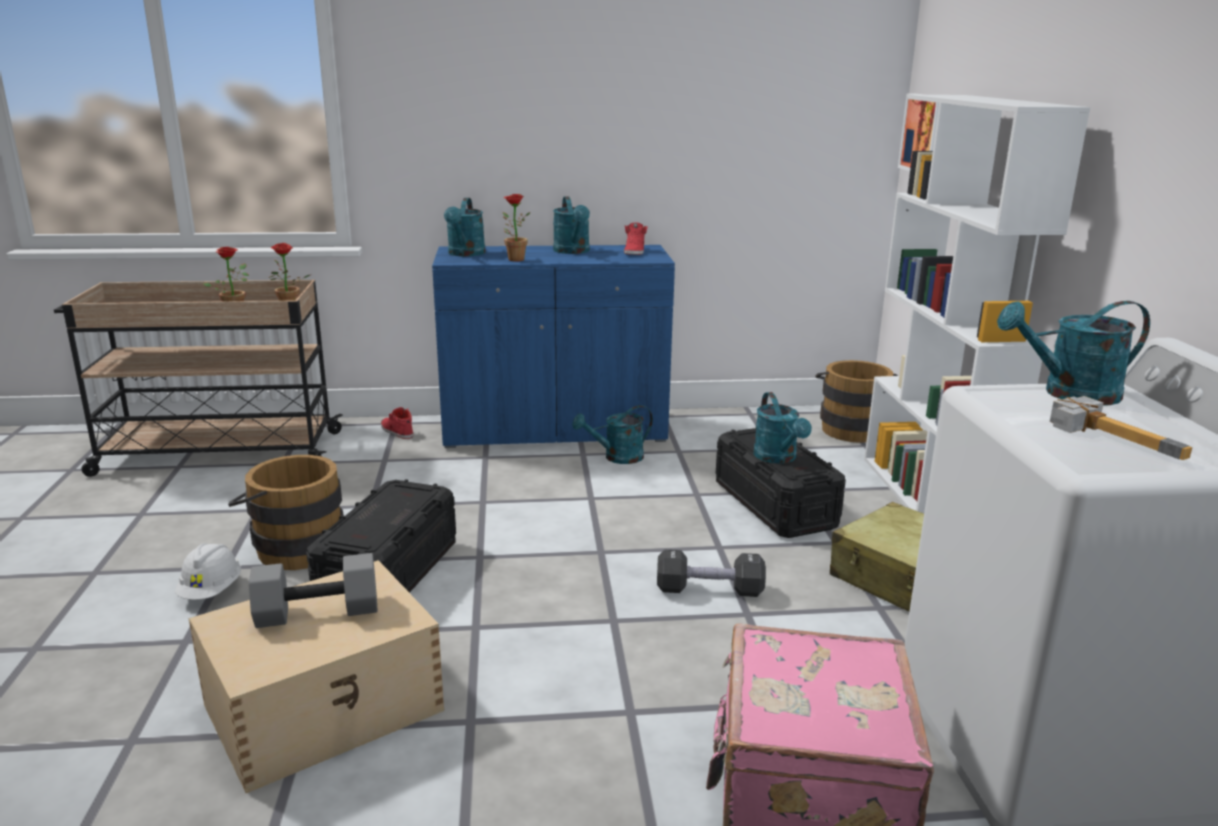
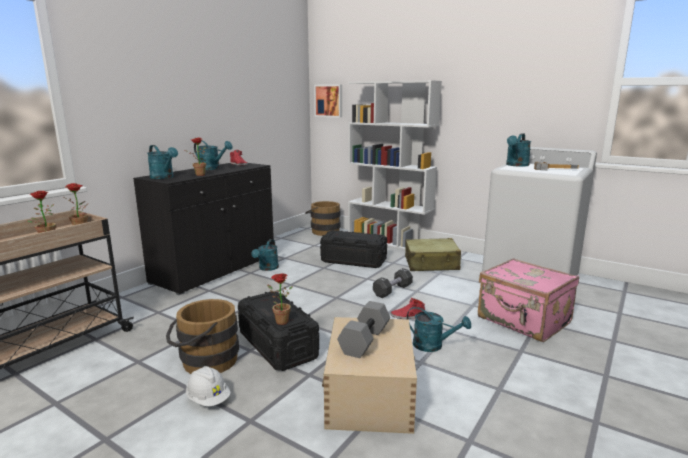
camera: 50 degrees left, 5 degrees down
red shoe [381,407,413,439] -> red shoe moved to [391,298,425,319]
blue cabinet [432,245,675,448] -> black cabinet [133,163,274,295]
turquoise watering can [754,392,812,464] -> turquoise watering can moved to [407,307,471,352]
none -> potted plant [267,273,293,325]

